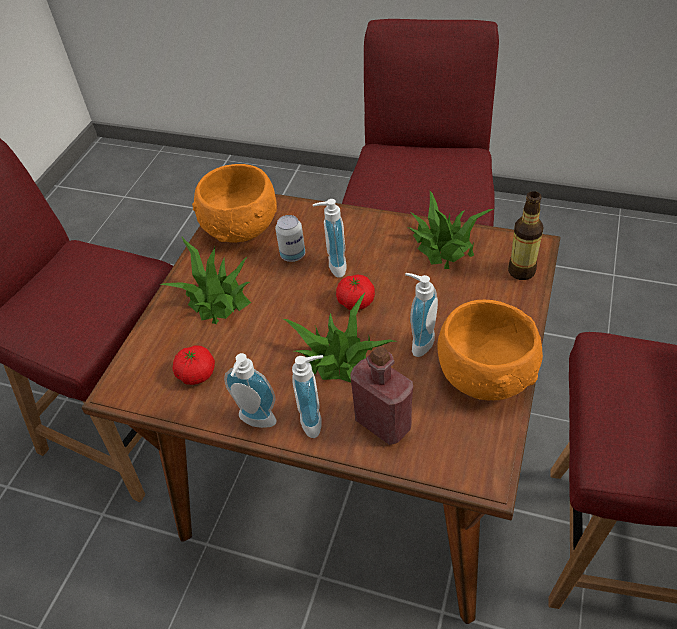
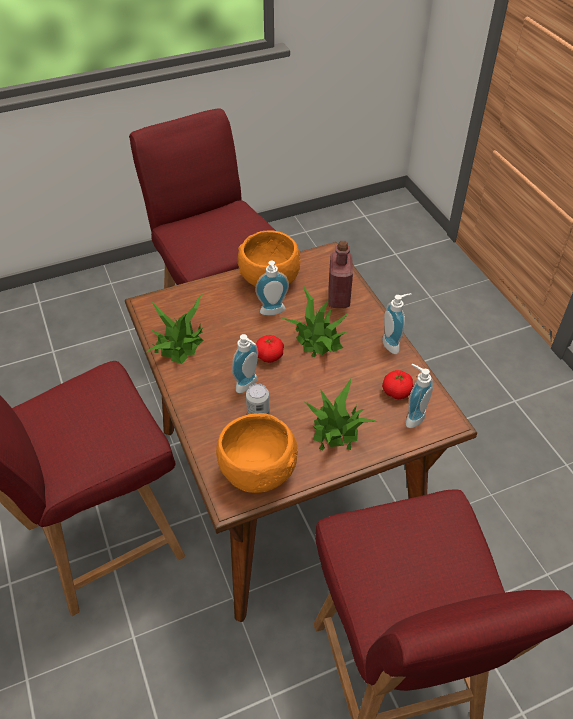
camera: 135 degrees left, 0 degrees up
soap dispenser [292,355,323,438] -> soap dispenser moved to [406,364,433,428]
bottle [508,191,544,280] -> none

